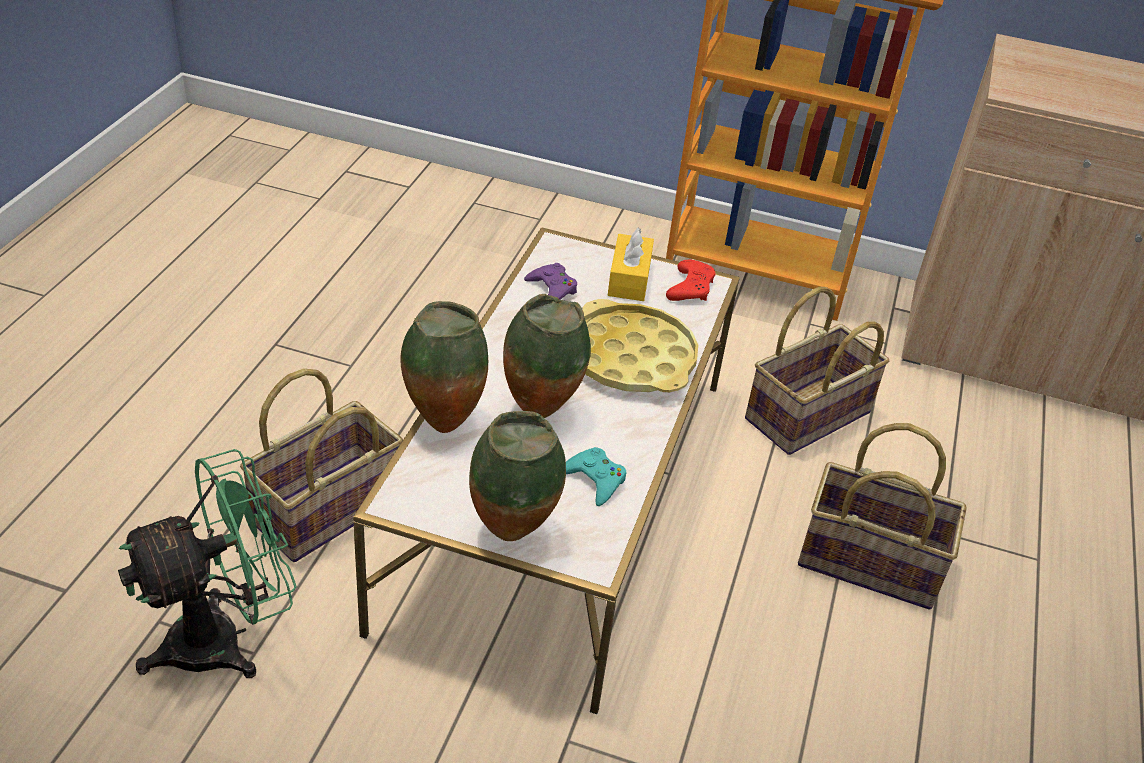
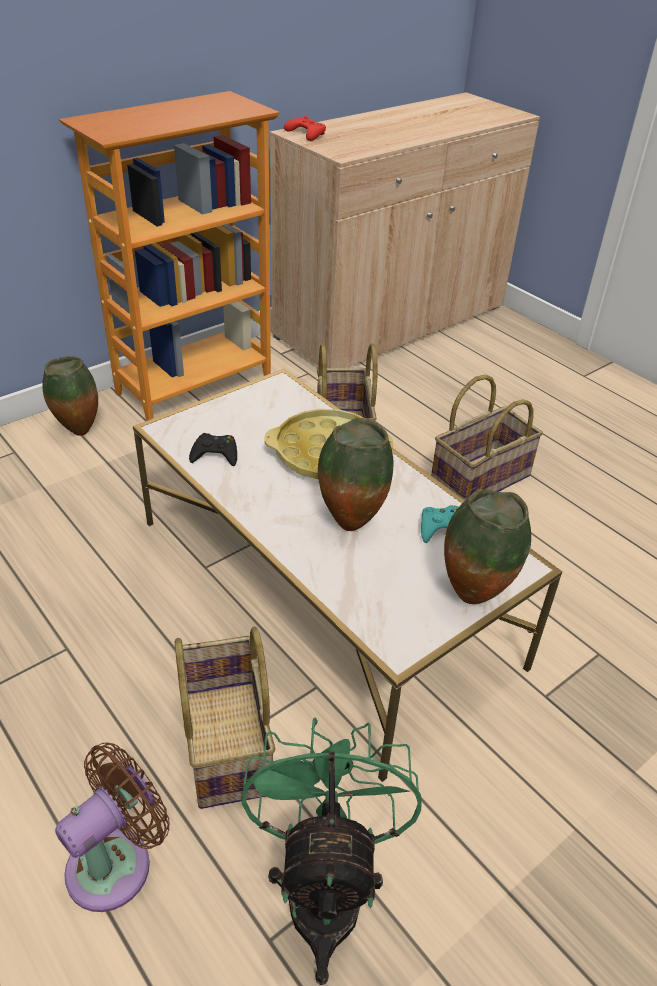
camera: 55 degrees left, 0 degrees up
vase [401,301,488,433] -> vase moved to [42,356,98,436]
purple game controller [524,263,577,300] -> black game controller [189,433,237,466]
yellow tissue box [608,228,654,301] -> none
red game controller [666,260,716,301] -> red game controller moved to [284,116,326,141]
none -> brown fan [55,743,170,912]

